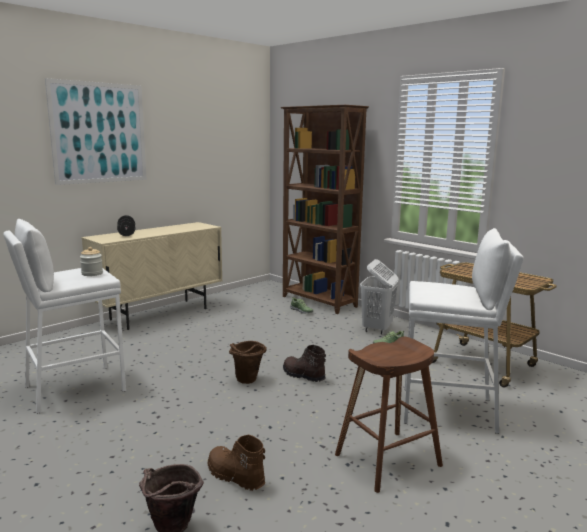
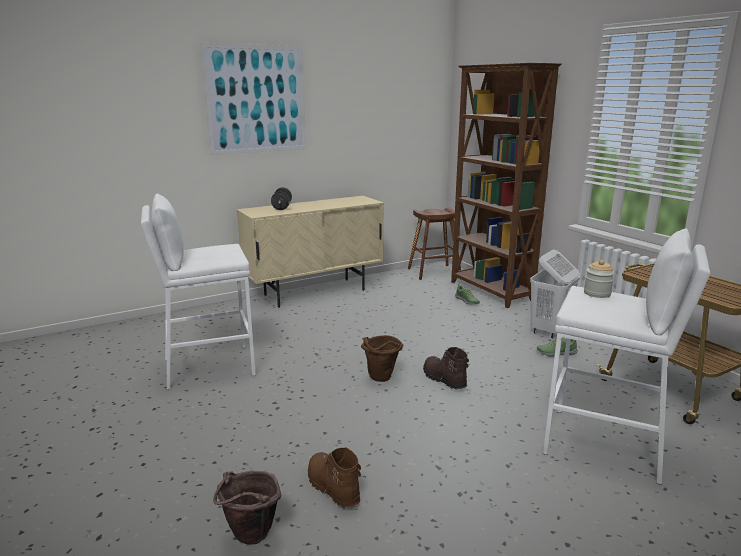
camera: 15 degrees right, 5 degrees up
jar [80,247,103,276] -> jar moved to [584,260,615,298]
brown stool [335,337,443,493] -> brown stool moved to [408,207,461,280]

